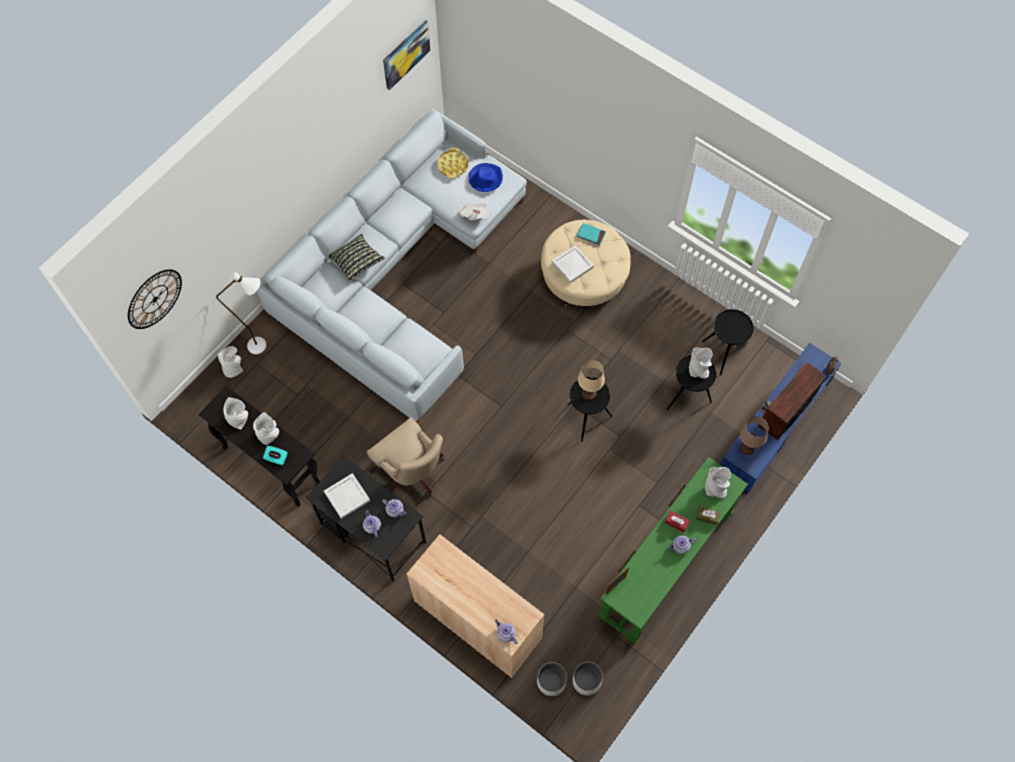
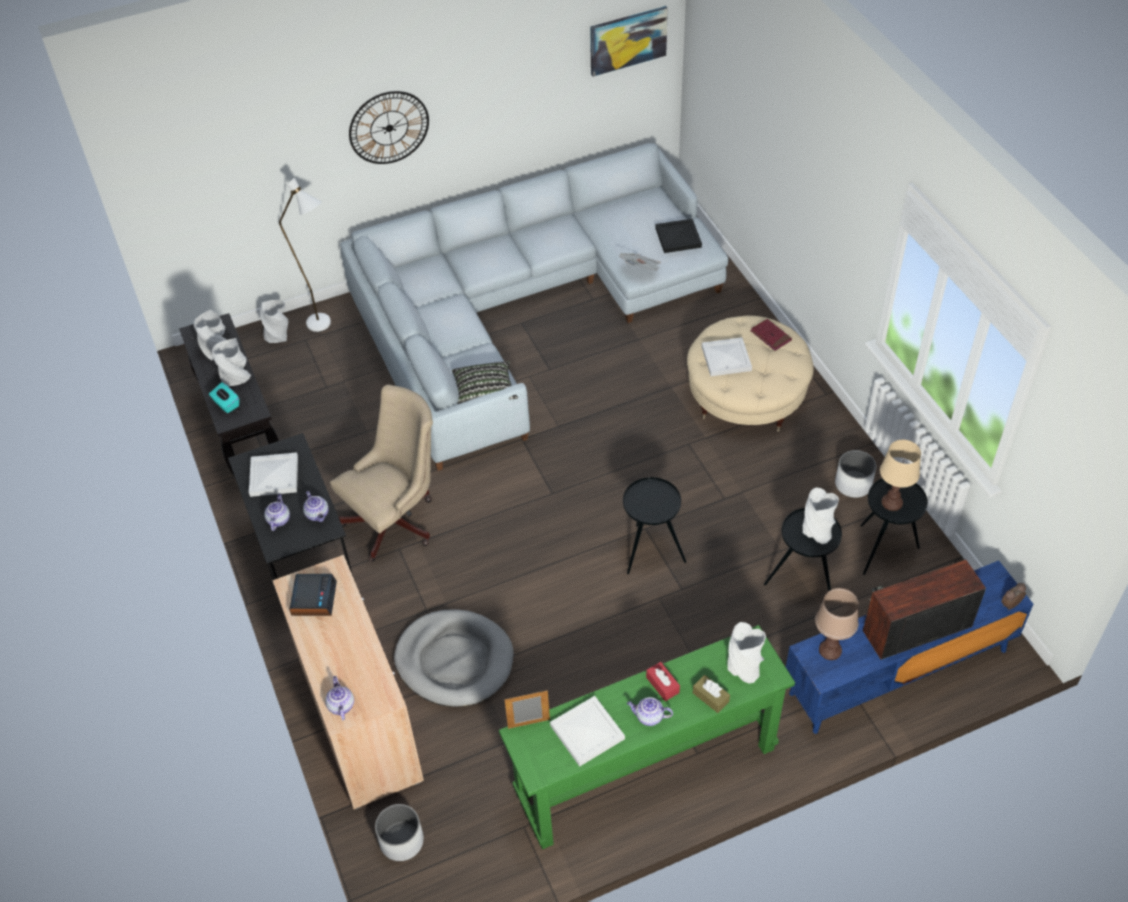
camera: 30 degrees right, 15 degrees down
wall clock [128,269,182,329] -> wall clock moved to [349,91,429,164]
pillow [328,234,385,281] -> pillow moved to [452,361,518,404]
beige office chair [367,417,445,496] -> beige office chair turned 120 degrees counterclockwise [330,384,433,562]
yellow tray [437,147,468,179] -> none
blue hat [468,163,503,192] -> black tray [655,219,702,253]
white planter [572,662,603,696] -> white planter moved to [835,450,876,498]
turquoise book [577,223,606,245] -> red book [751,319,792,351]
beige table lamp [578,360,605,400] -> beige table lamp moved to [880,440,921,511]
none -> alarm clock [289,574,337,616]
none -> grey dog bed [394,609,514,707]
none -> white tray [550,696,625,767]

